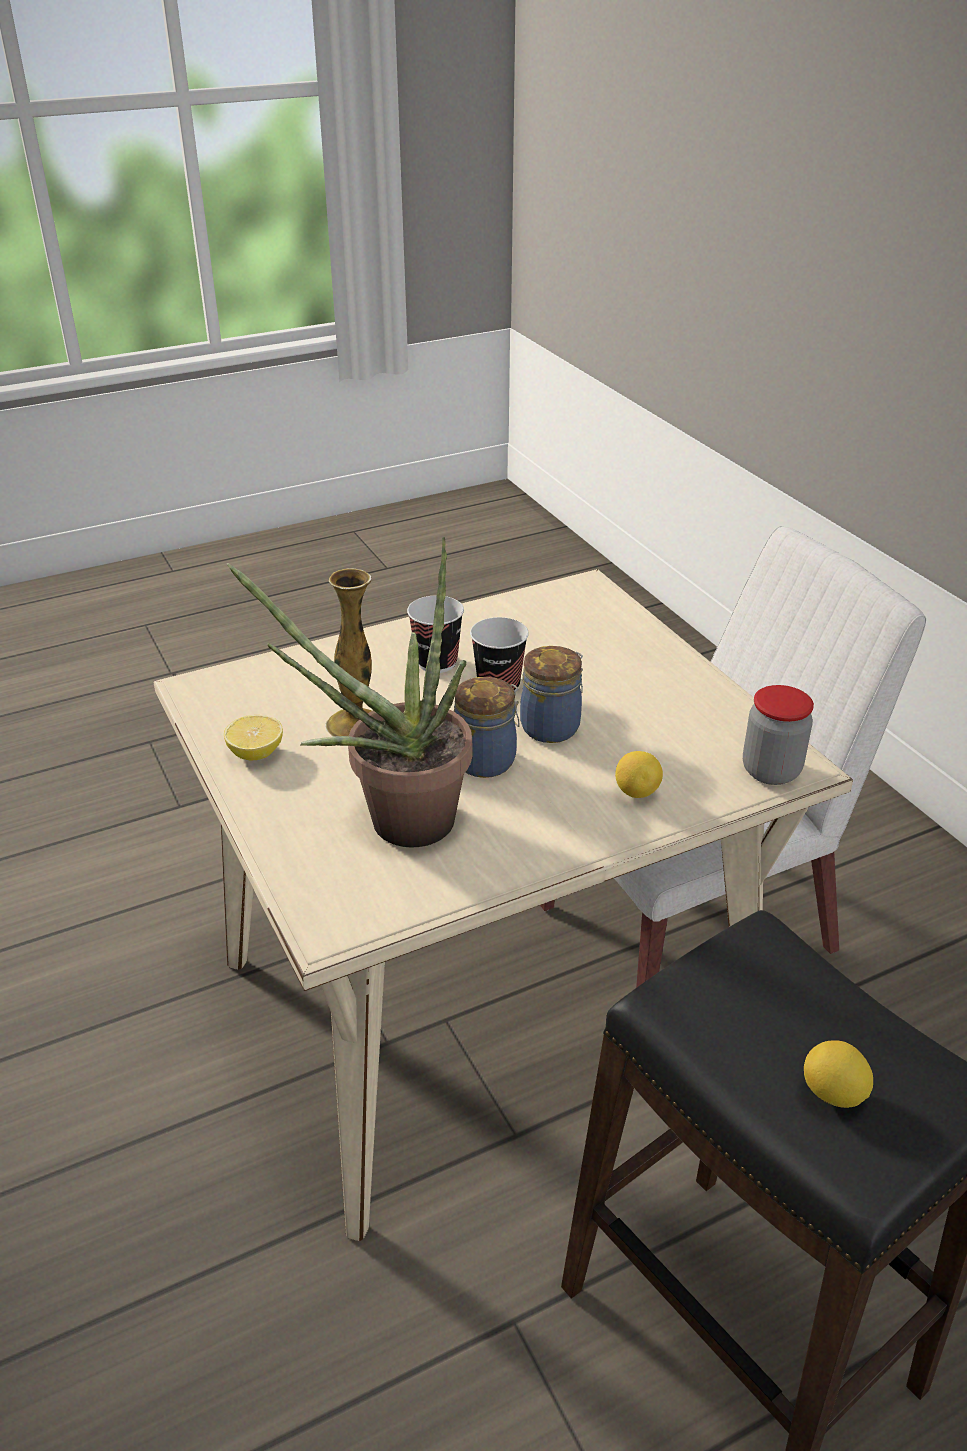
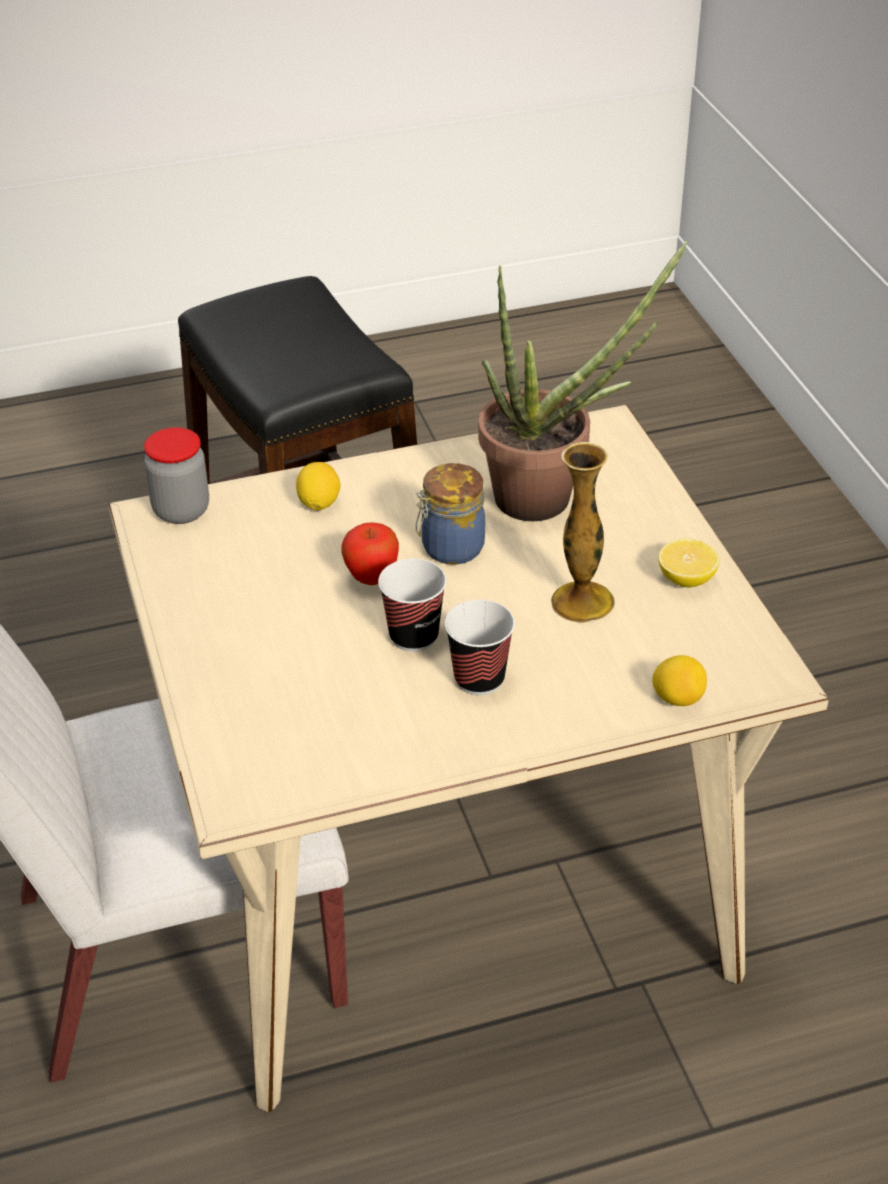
camera: 170 degrees left, 5 degrees up
jar [520,646,583,743] -> apple [341,522,399,585]
lemon [804,1040,873,1108] -> lemon moved to [652,655,707,706]

